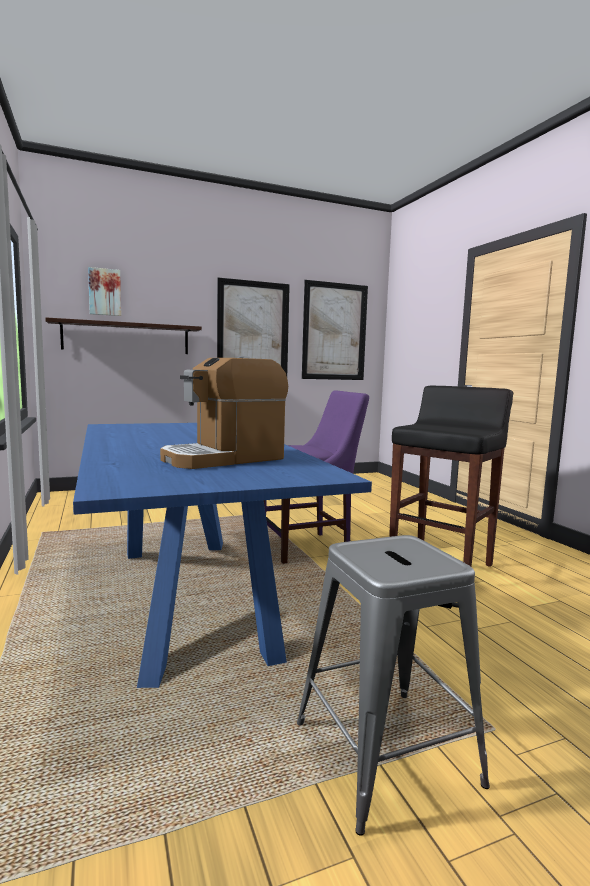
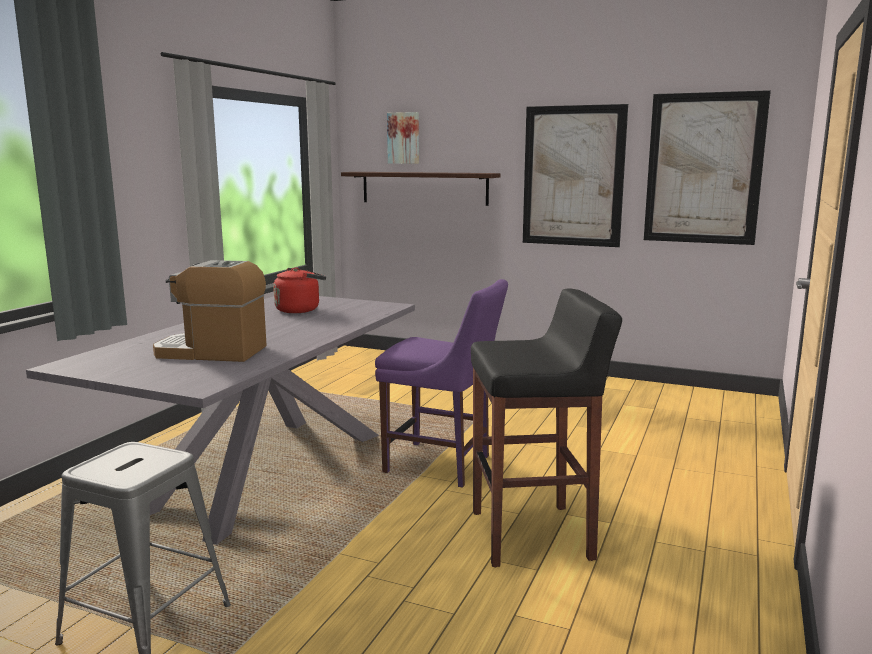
camera: 45 degrees right, 5 degrees up
blue dining table [73,423,372,688] -> grey dining table [26,296,415,545]
none -> red kettle [273,268,326,313]

